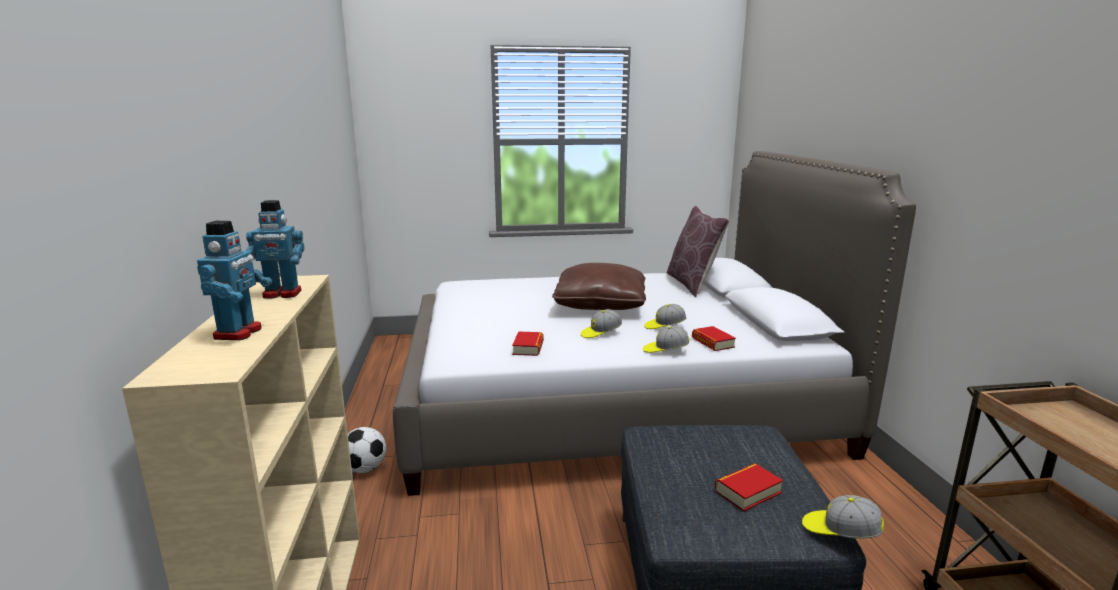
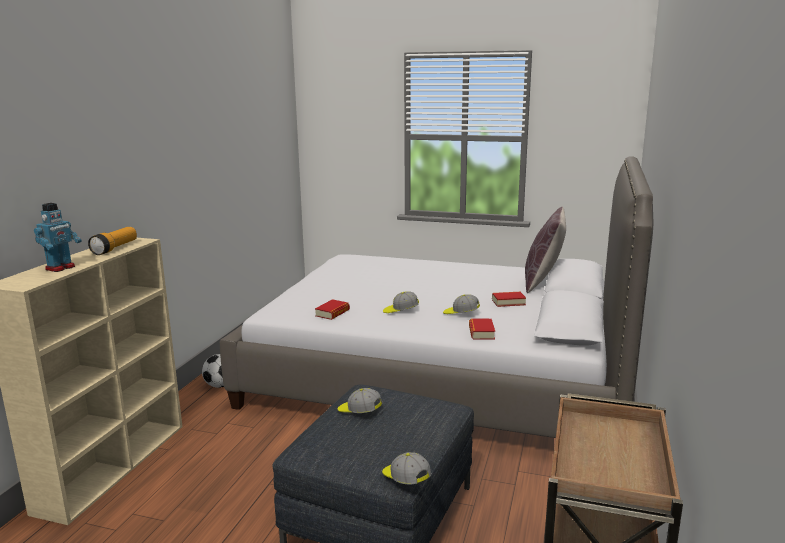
camera: 25 degrees right, 0 degrees up
toy robot [245,200,304,299] -> flashlight [88,227,137,255]
brown pillow [552,263,646,310] -> none
cap [643,326,690,353] -> cap moved to [338,388,383,413]
book [715,463,783,511] -> book moved to [492,292,526,307]

